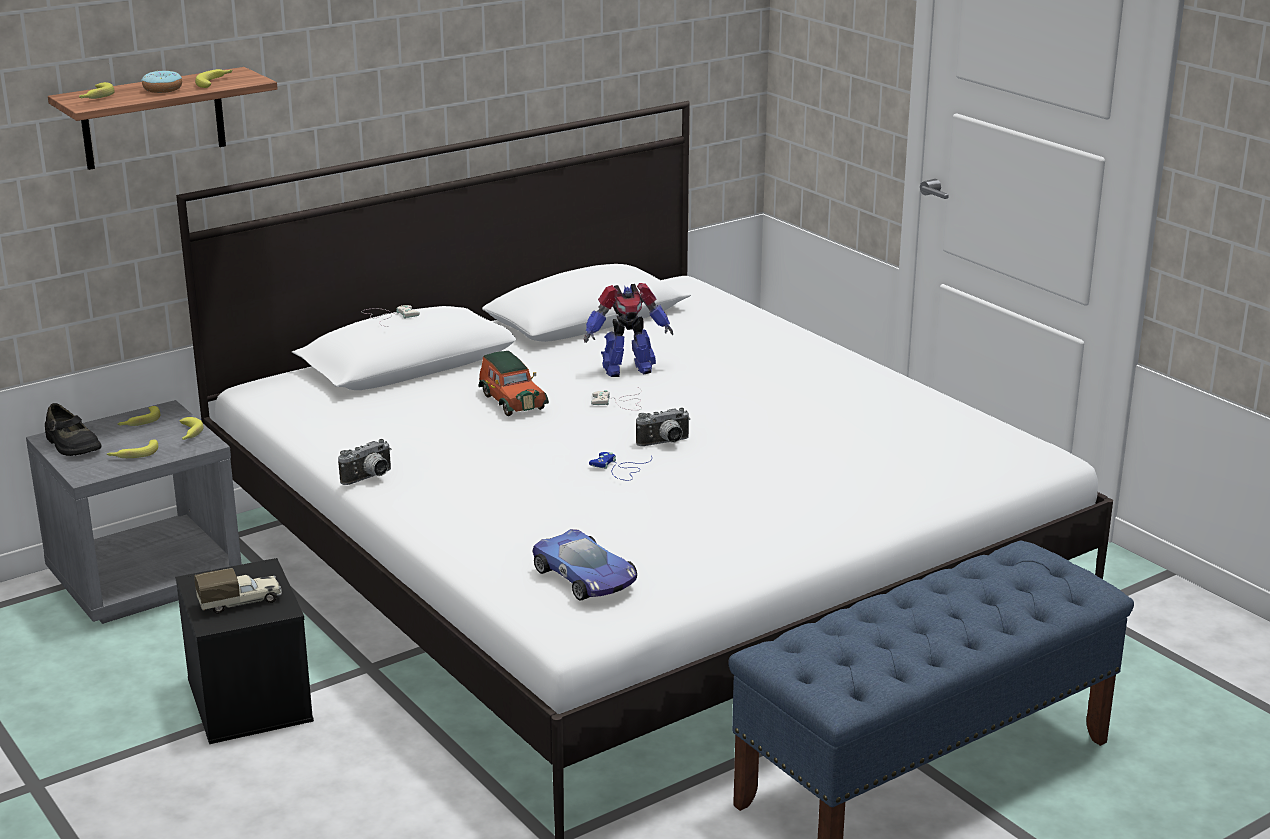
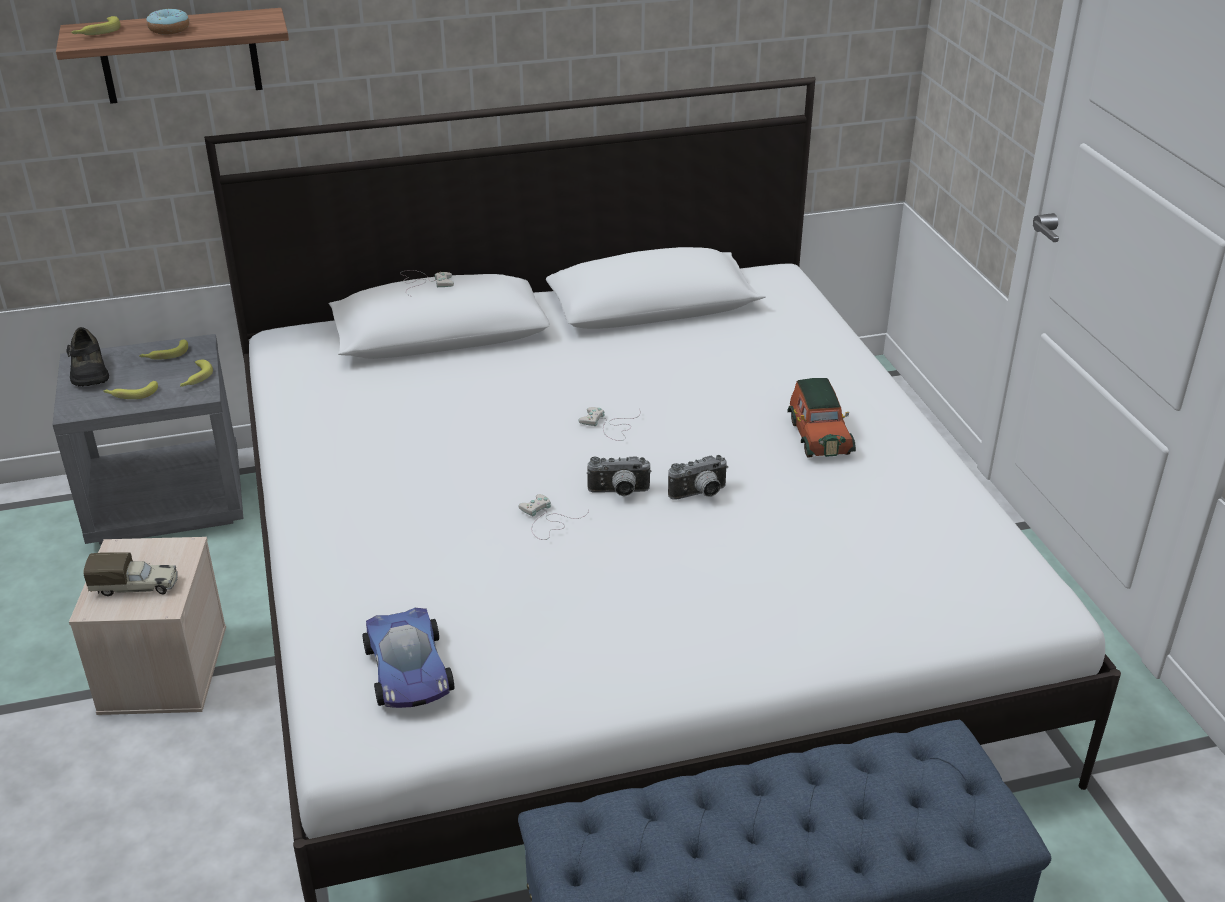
camera: 20 degrees right, 10 degrees up
black storage box [175,558,314,744] -> beige storage box [69,537,226,715]
banana [195,69,232,88] -> none
camera [338,439,391,485] -> camera moved to [668,455,728,500]
toy car [479,351,549,416] -> toy car moved to [787,378,856,458]
toy robot [584,283,673,377] -> none
blue game controller [589,452,652,481] -> white game controller [518,494,589,540]

